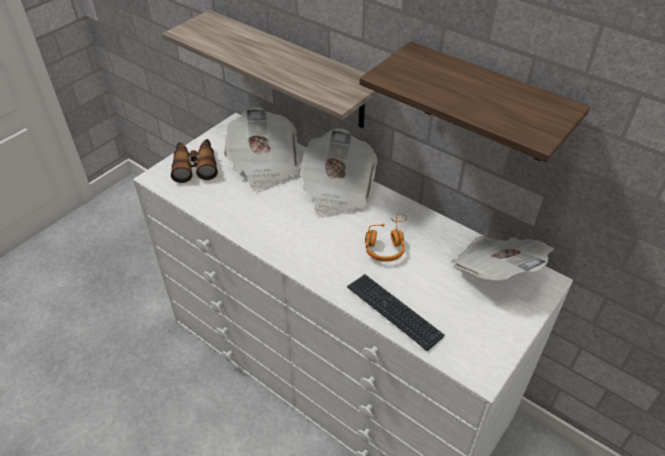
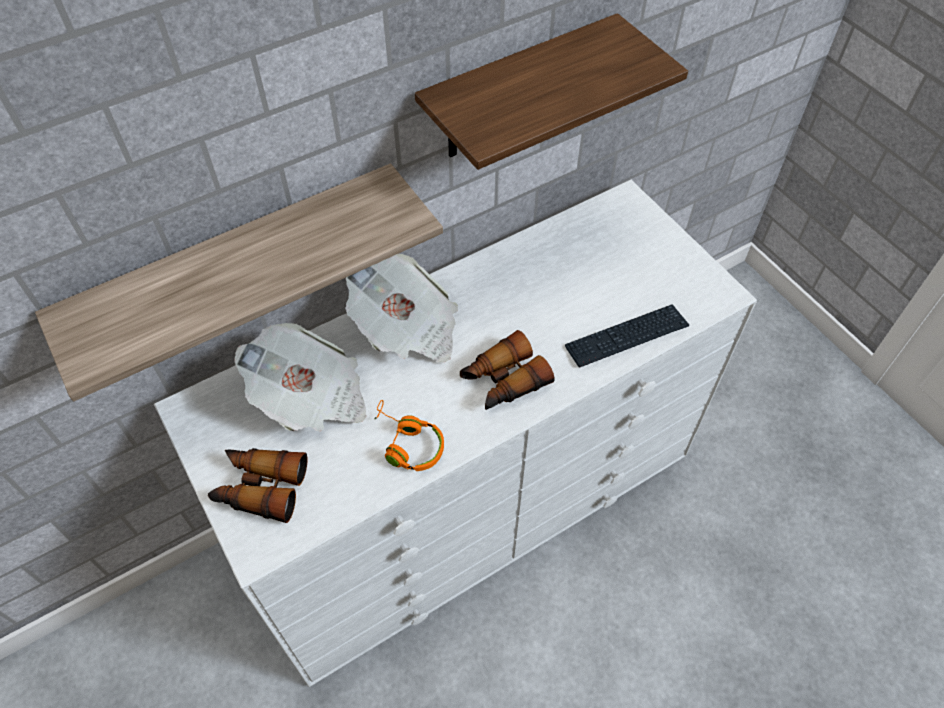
camera: 70 degrees left, 10 degrees up
orange headphones [365,214,407,262] -> orange headphones moved to [374,400,444,471]
newspaper [450,236,554,280] -> none
none -> binoculars [460,330,555,410]

